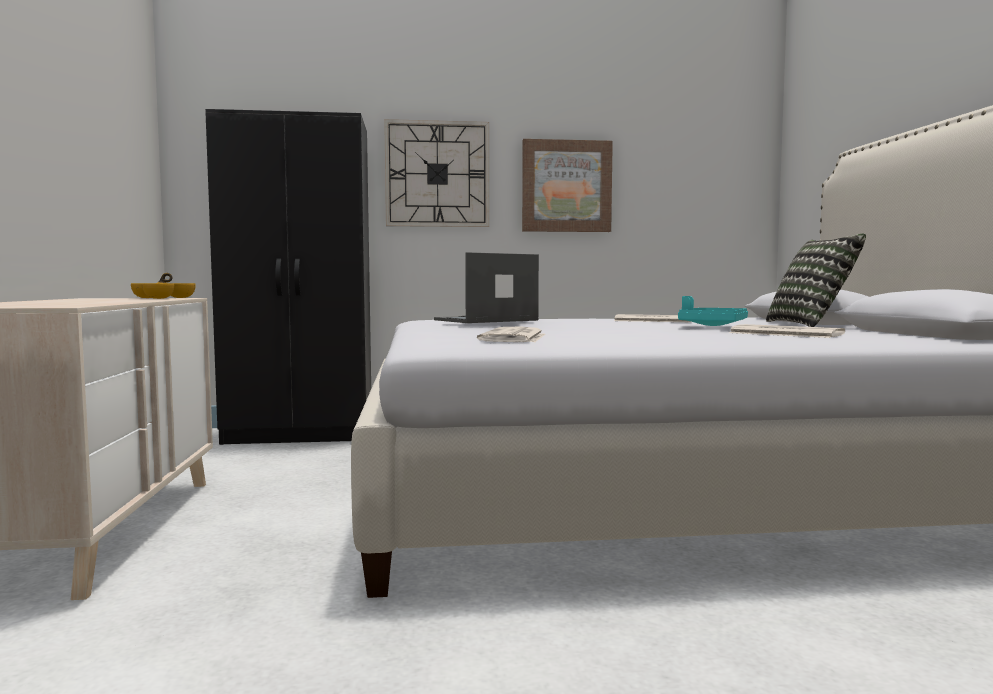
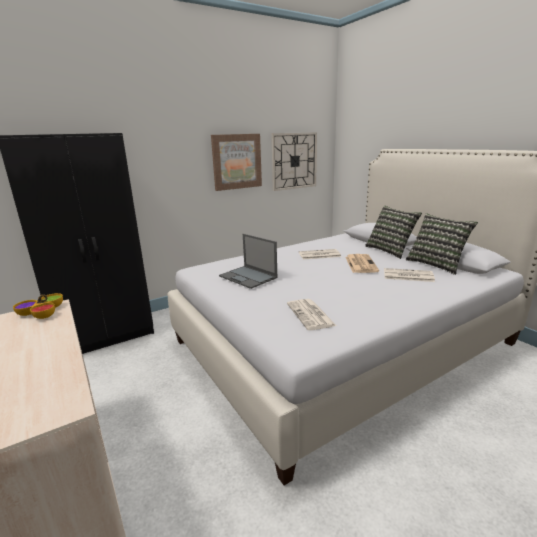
camera: 25 degrees left, 15 degrees up
wall clock [384,119,489,227] -> wall clock moved to [271,132,317,191]
laptop [434,252,539,323] -> laptop turned 75 degrees counterclockwise [219,234,278,289]
turquoise tray [678,296,748,326] -> newspaper [346,254,379,273]
none -> pillow [406,213,478,275]

